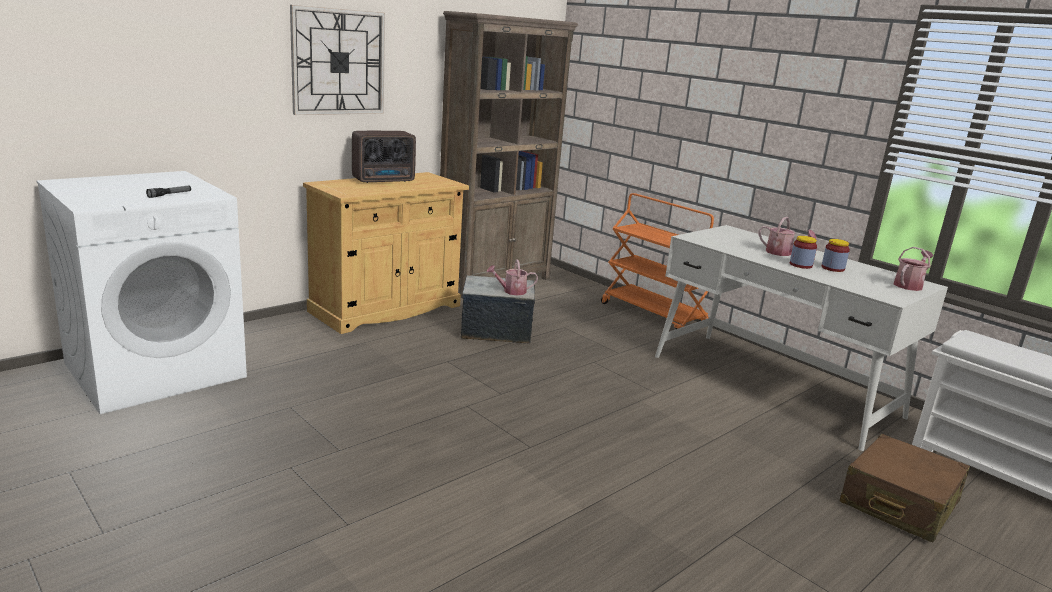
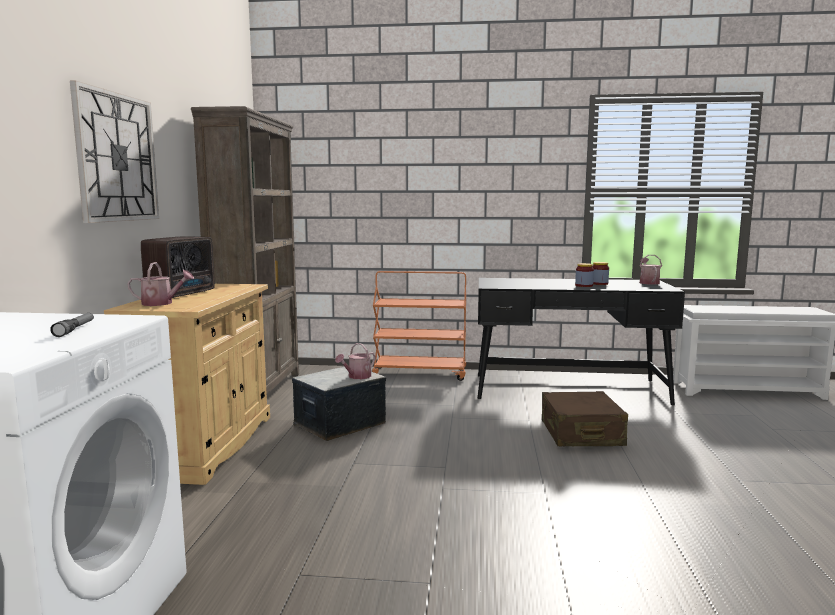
camera: 40 degrees left, 10 degrees down
white desk [655,225,948,451] -> black desk [478,278,685,405]
watering can [758,217,817,256] -> watering can moved to [127,262,194,306]
brown suitcase [840,434,970,543] -> brown suitcase moved to [542,391,628,446]

